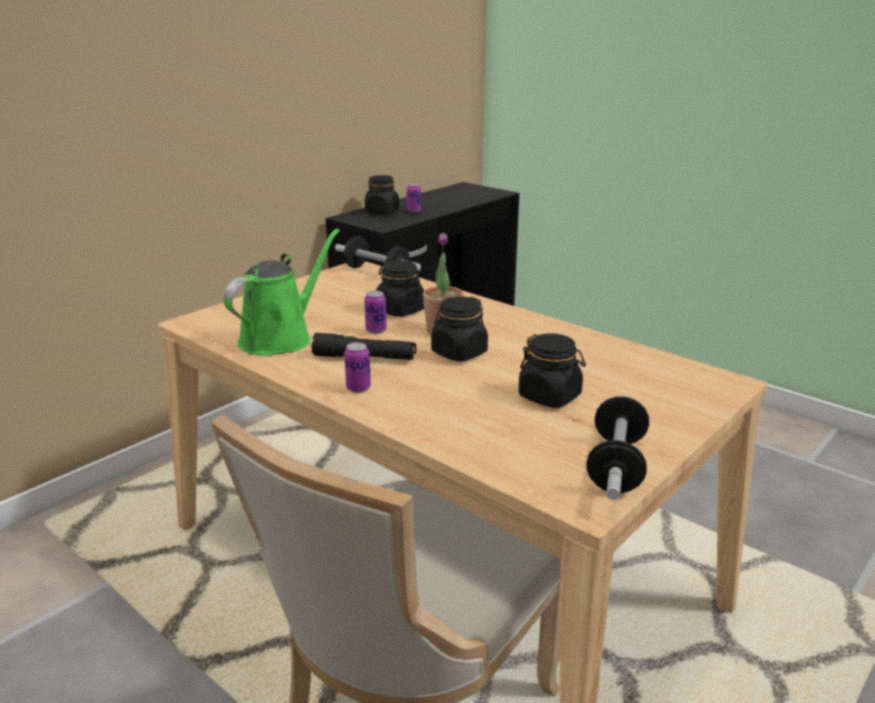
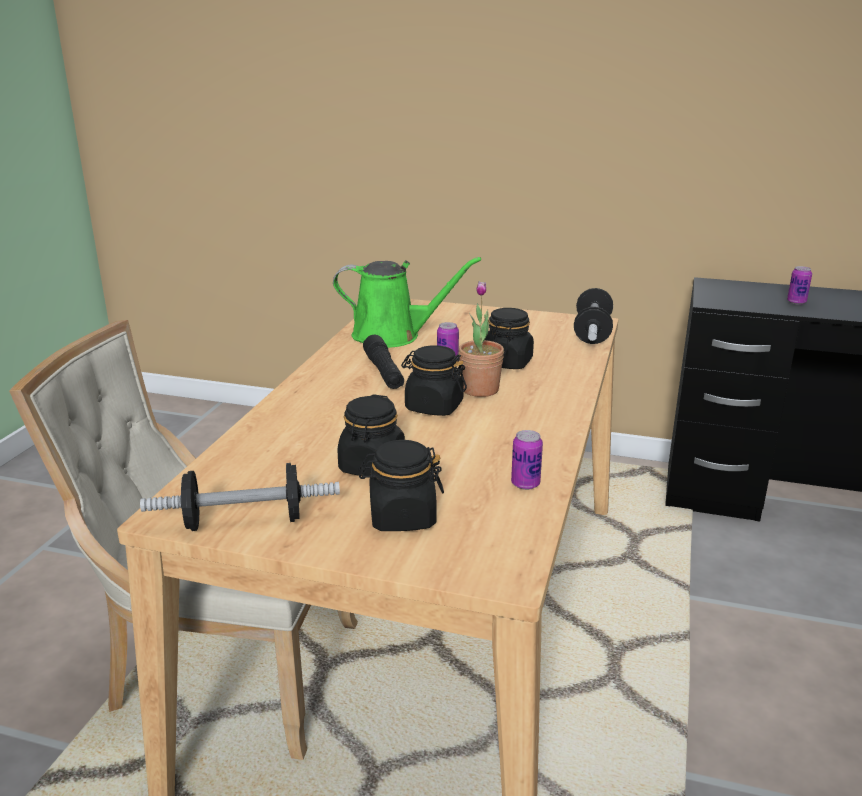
camera: 65 degrees right, 0 degrees up
can [344,342,371,393] -> can moved to [511,430,543,490]
black jar [365,175,399,214] -> black jar moved to [359,440,444,531]

